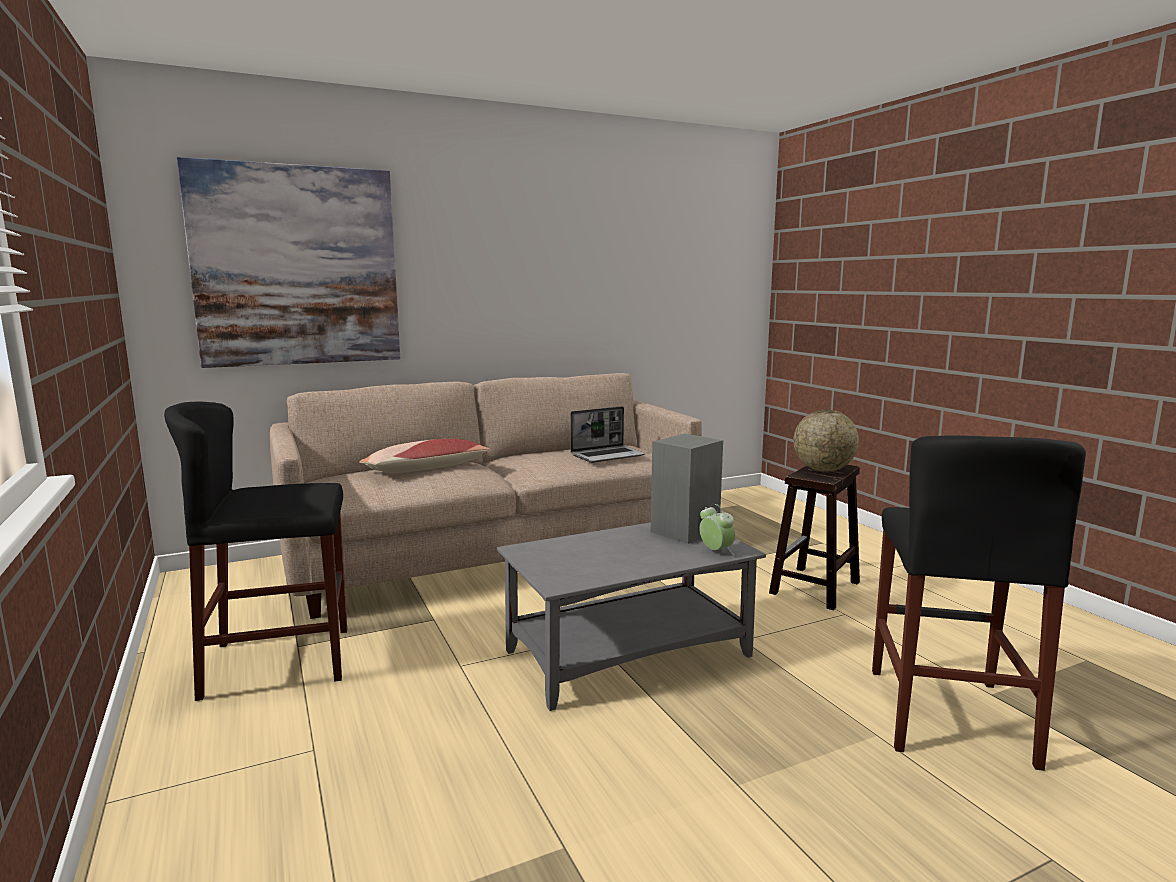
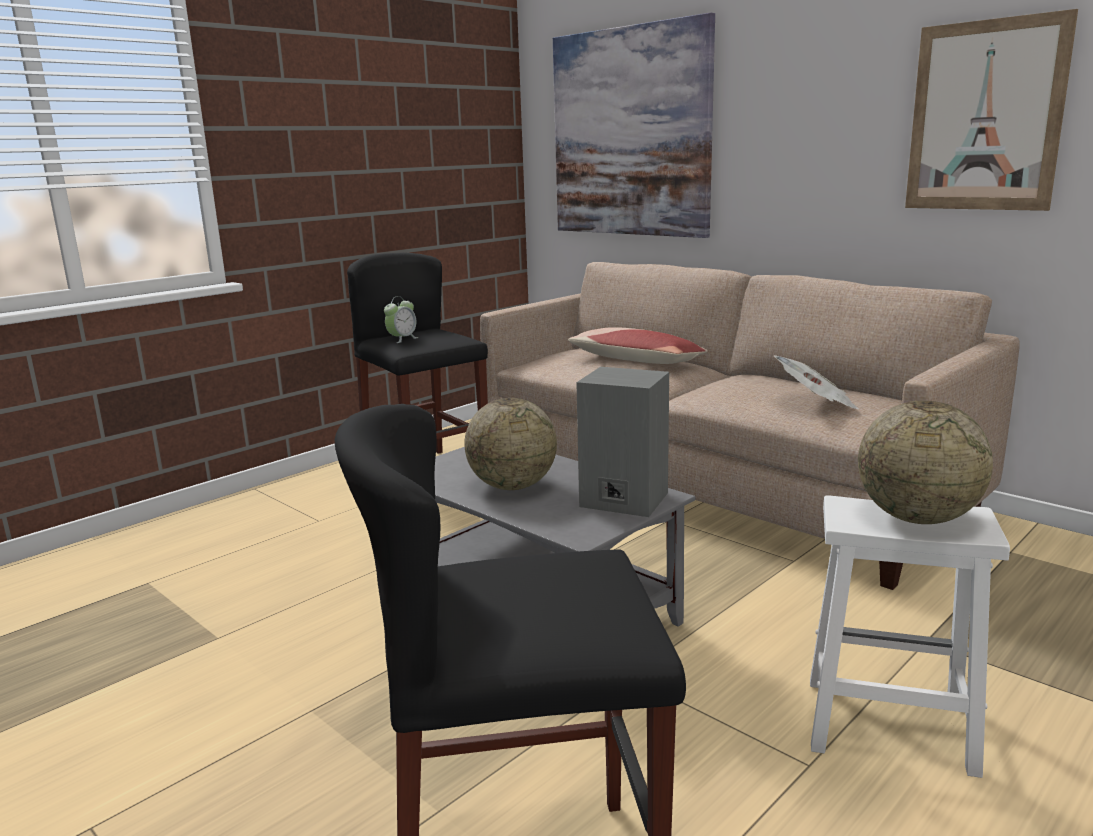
camera: 70 degrees right, 5 degrees up
laptop [570,406,646,463] -> newspaper [773,355,860,410]
alarm clock [699,504,735,556] -> alarm clock moved to [384,296,418,343]
brown stool [769,465,860,610] -> white stool [810,495,1010,778]
none -> globe [464,398,557,490]
none -> picture [905,9,1078,211]

